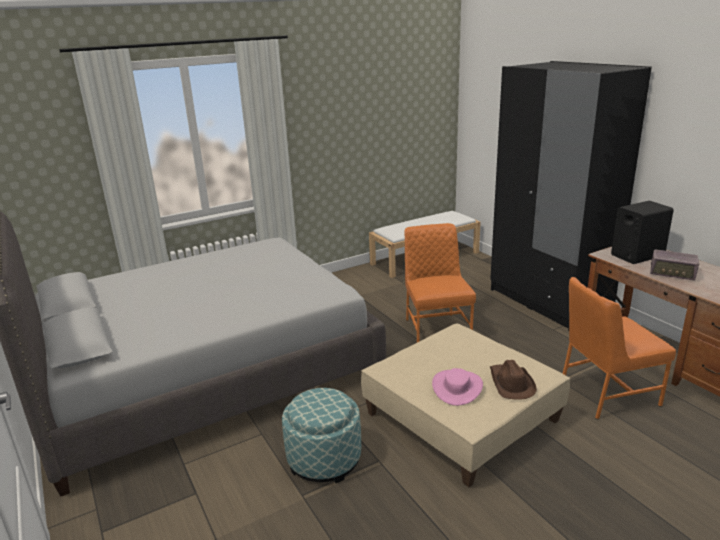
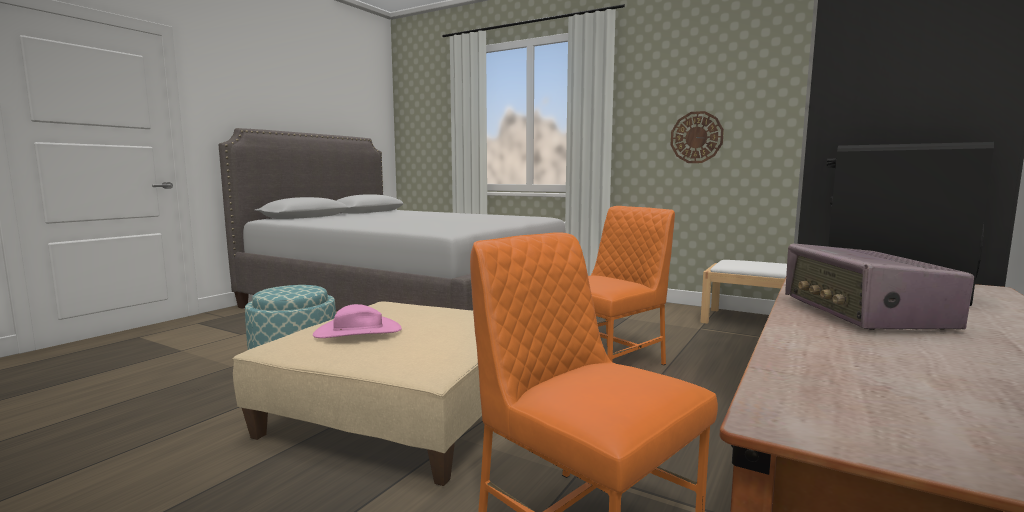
camera: 60 degrees right, 15 degrees down
brown hat [490,360,537,400] -> none
none -> wall clock [671,111,724,163]

